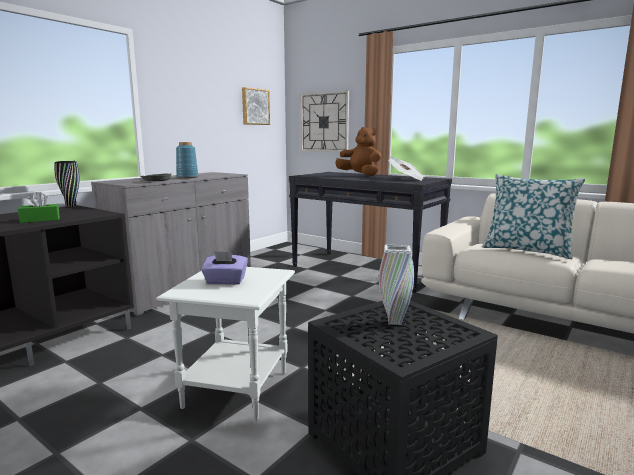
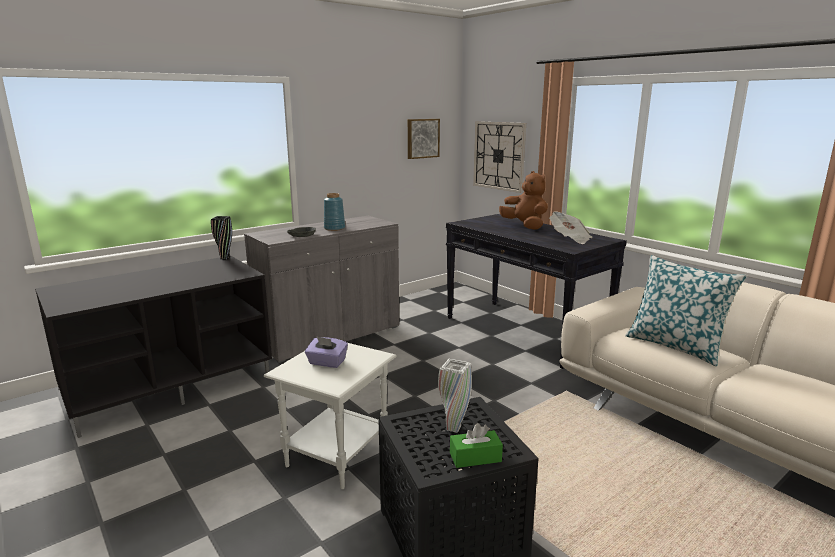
camera: 15 degrees right, 5 degrees up
green tissue box [18,192,60,223] -> green tissue box moved to [450,423,503,468]

